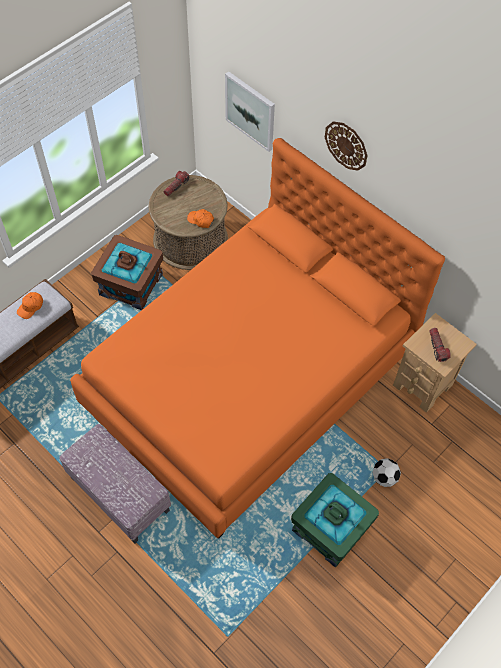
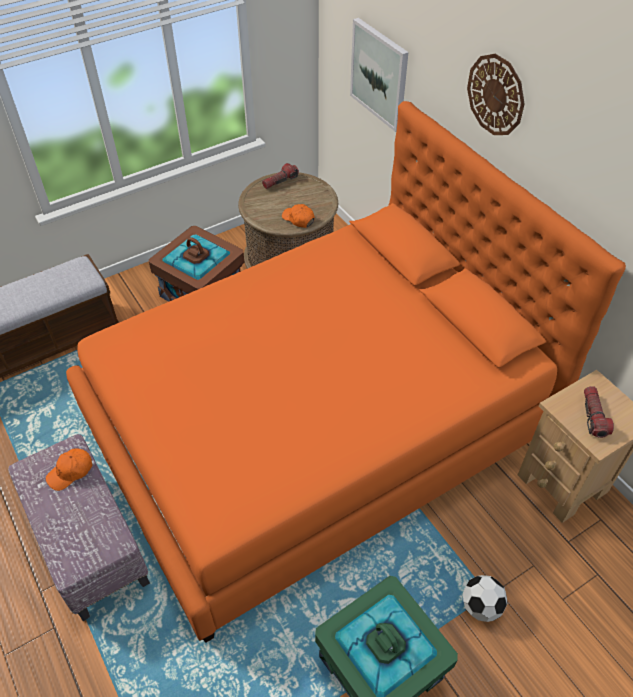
camera: 15 degrees right, 10 degrees down
orange cap [17,292,43,319] -> orange cap moved to [46,448,93,491]

